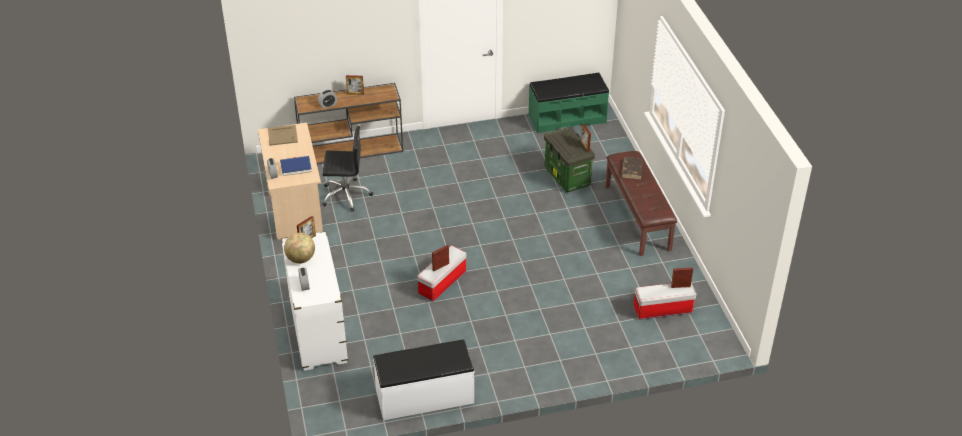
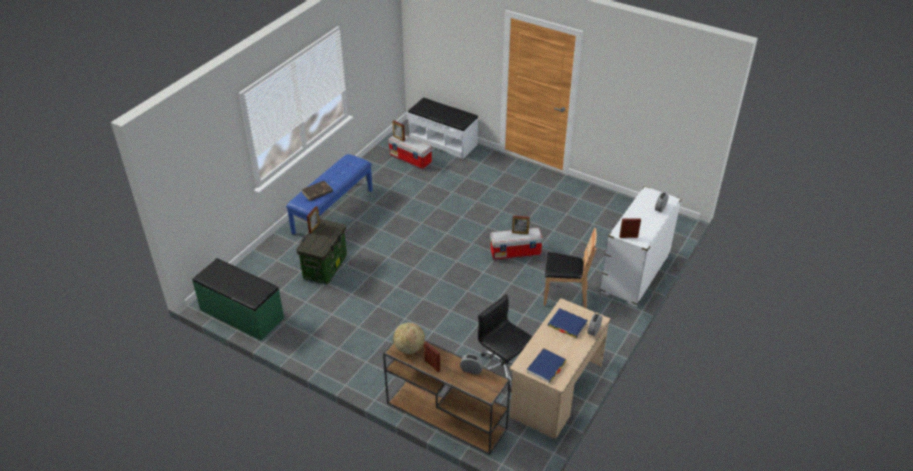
camera: 135 degrees left, 0 degrees up
beige tray [268,125,298,146] -> blue book [527,348,566,383]
globe [284,233,315,264] -> globe moved to [393,322,425,354]
white bench [373,340,474,420] -> white bench moved to [408,97,478,159]
brown bench [605,151,677,256] -> blue bench [286,154,373,234]
none -> brown chair [544,228,597,308]

